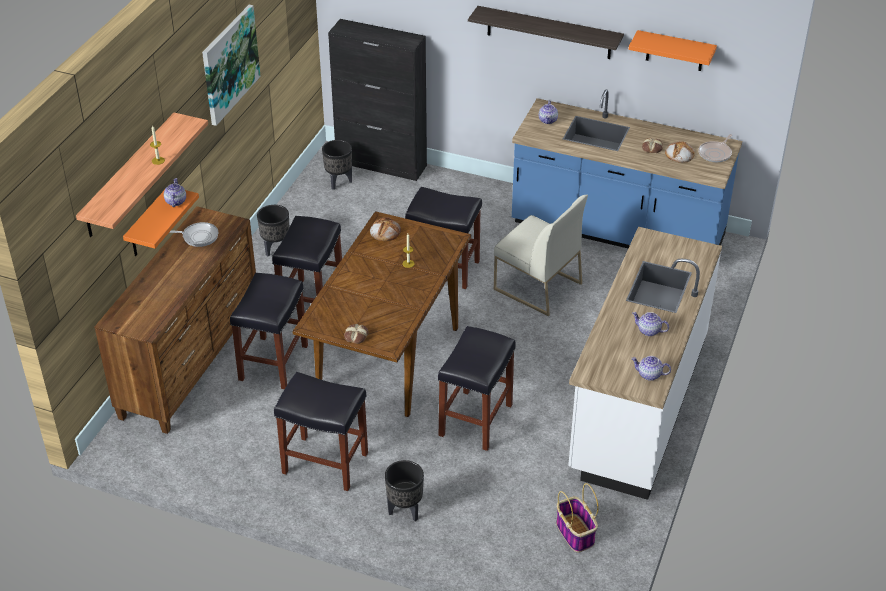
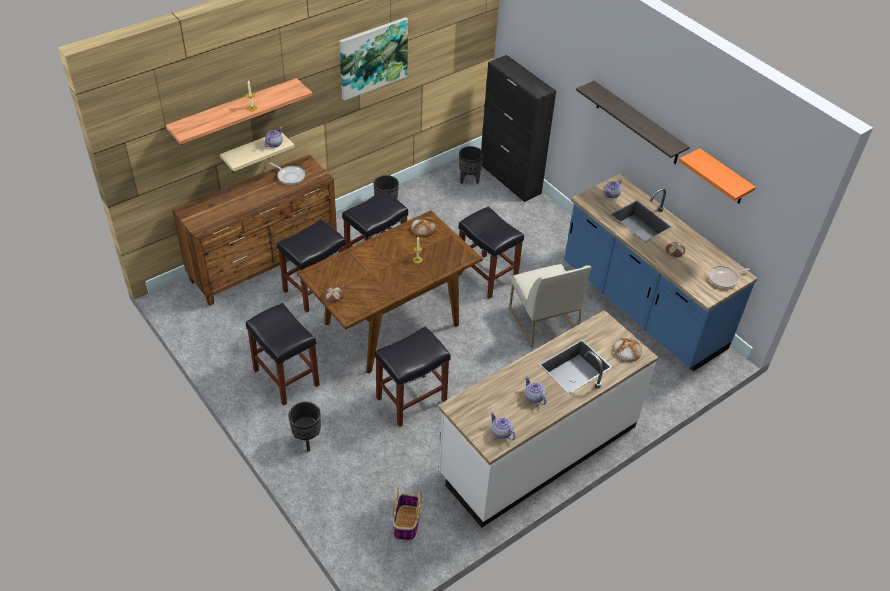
camera: 30 degrees right, 5 degrees up
orange shelf [123,190,199,256] -> beige shelf [220,133,294,172]
bread [665,141,695,163] -> bread moved to [613,338,642,362]

